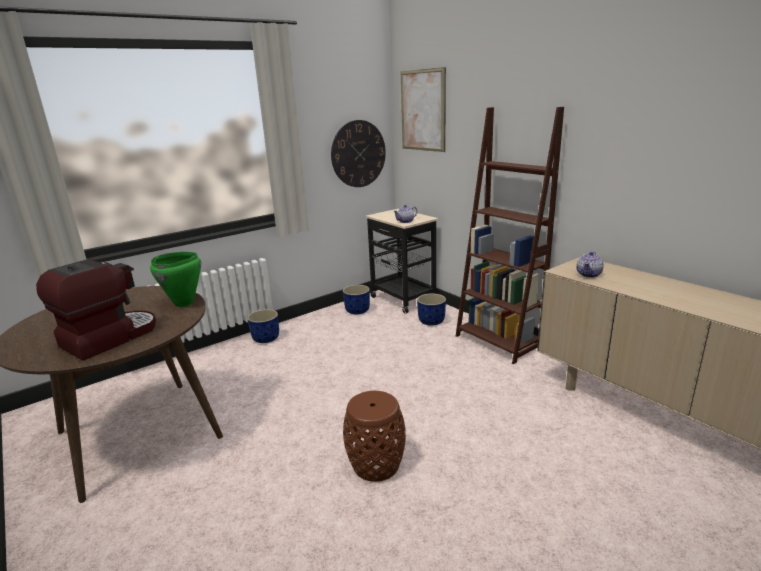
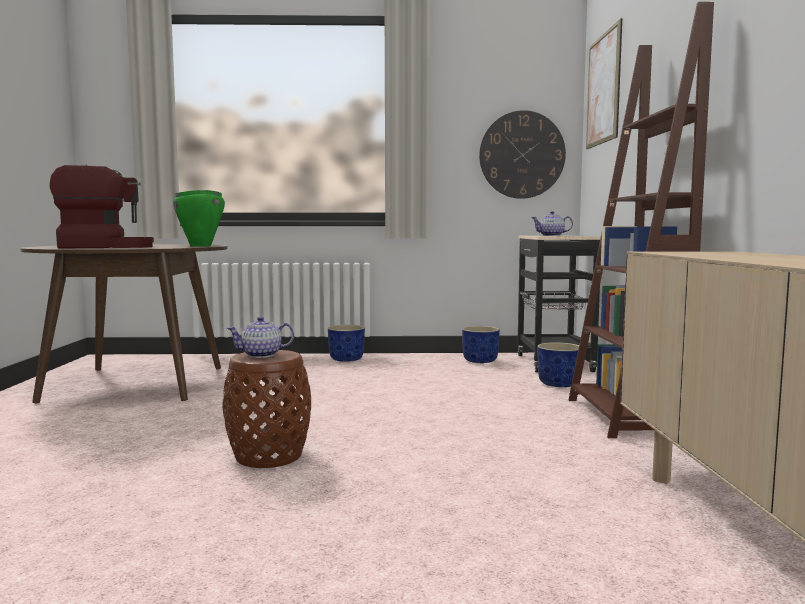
camera: 35 degrees right, 15 degrees down
teapot [576,252,604,278] -> teapot moved to [226,317,294,358]

